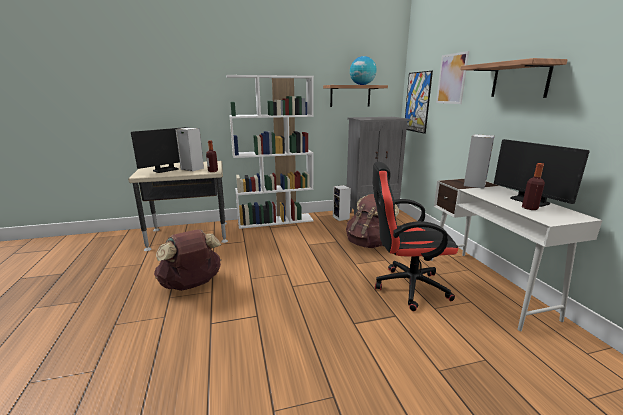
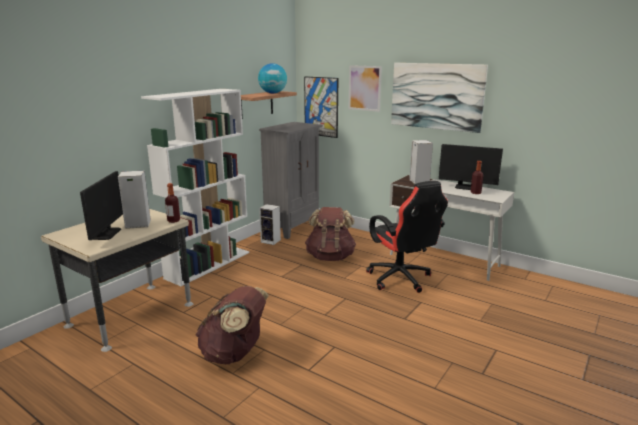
camera: 40 degrees left, 0 degrees up
black office chair [372,162,458,311] -> black office chair turned 75 degrees counterclockwise [366,181,448,293]
shelf [460,58,568,98] -> picture [391,63,488,133]

